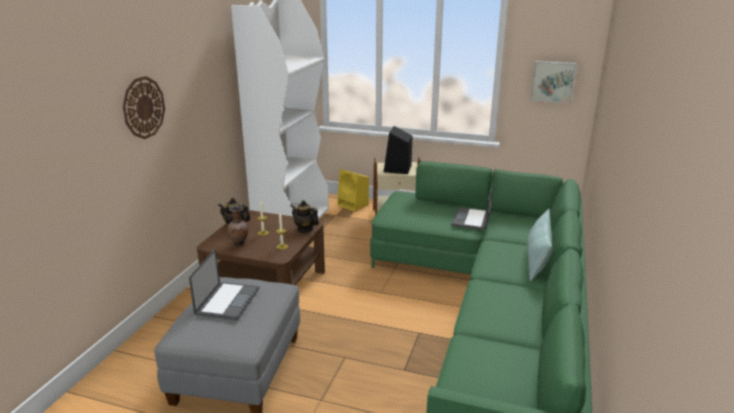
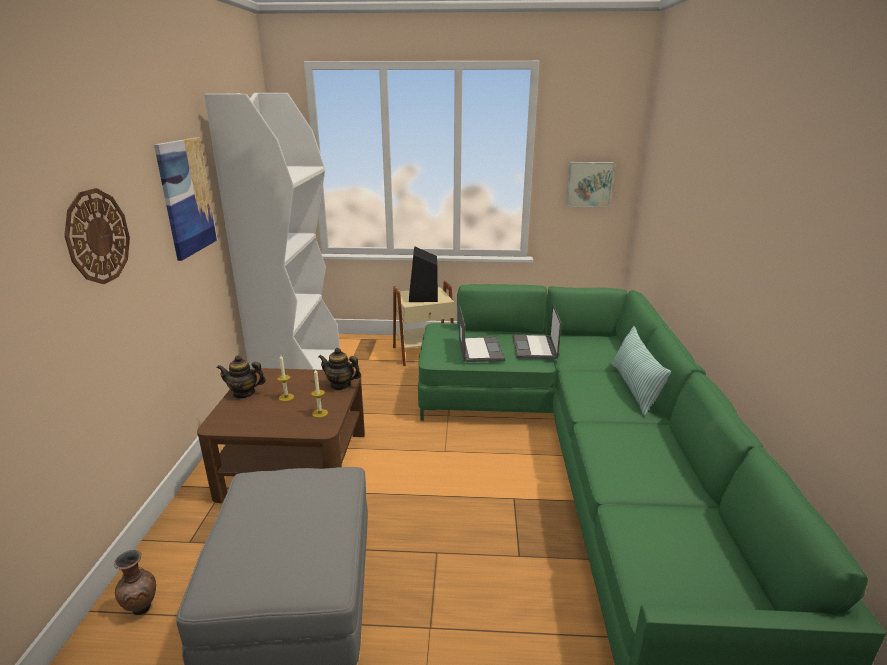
camera: 15 degrees left, 0 degrees up
laptop [189,249,259,320] -> laptop moved to [459,306,505,362]
brown vase [227,205,249,246] -> brown vase moved to [114,550,156,615]
yellow speaker [337,169,369,212] -> none
none -> picture [154,137,218,261]

